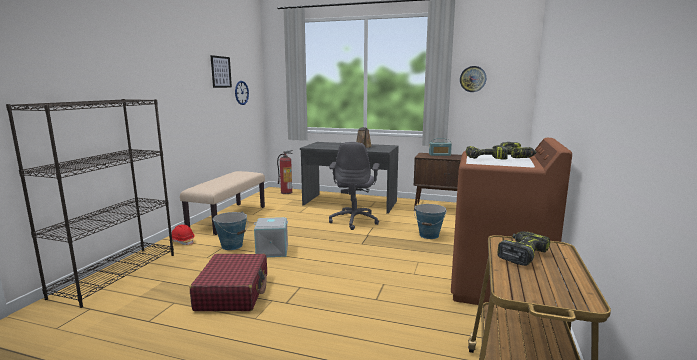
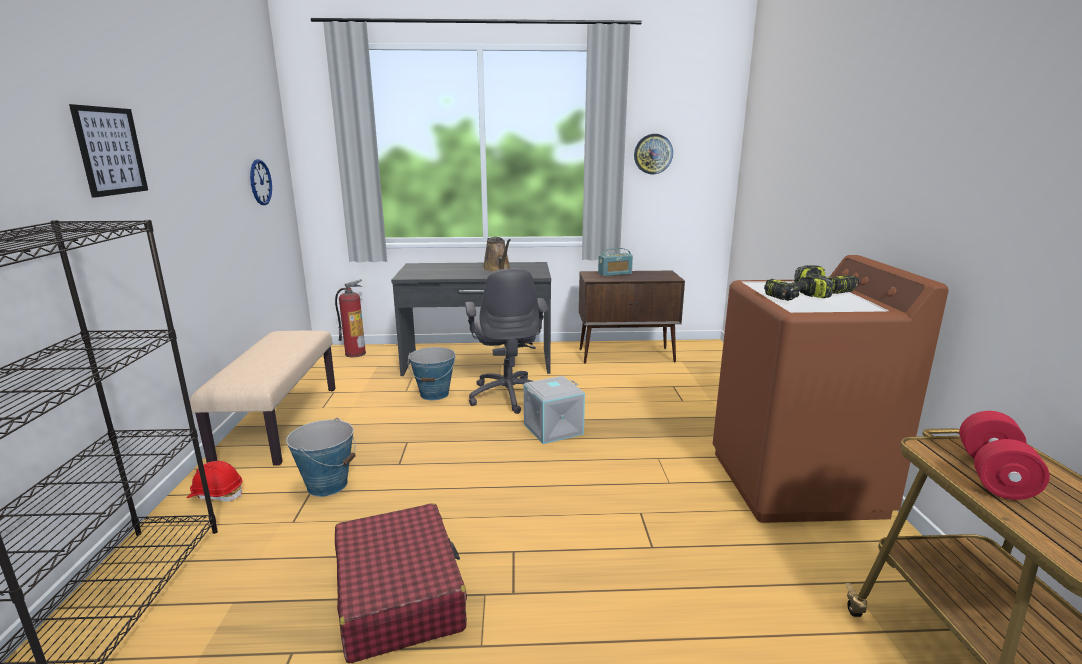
camera: 20 degrees left, 5 degrees up
picture [210,55,232,88] -> picture moved to [69,104,148,198]
grey storage box [254,217,288,257] -> grey storage box moved to [524,376,585,444]
bucket [414,204,447,239] -> bucket moved to [408,347,455,400]
power drill [497,231,550,266] -> red dumbbell [959,411,1050,500]

